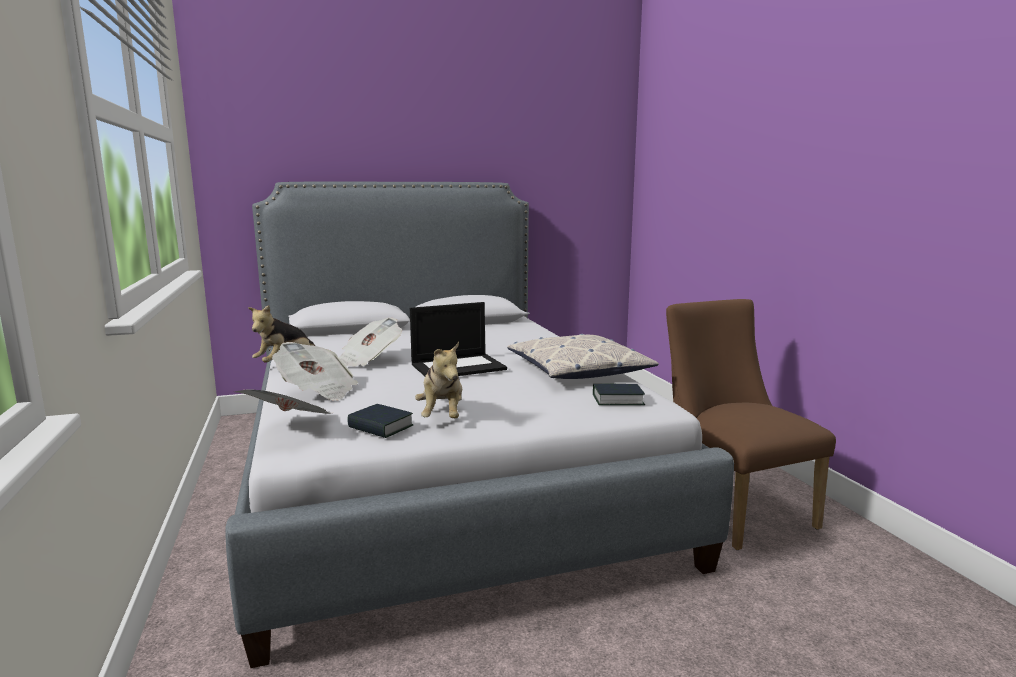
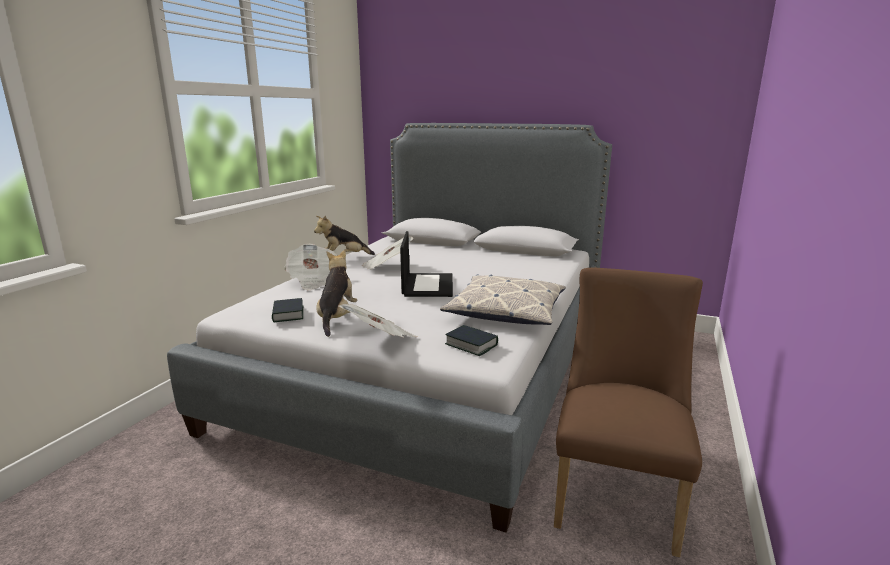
camera: 40 degrees right, 5 degrees up
newspaper [235,390,331,414] -> newspaper moved to [339,304,418,338]
laptop [410,302,507,376] -> laptop turned 105 degrees counterclockwise [400,231,453,297]
plush toy [415,342,462,418] -> plush toy turned 150 degrees clockwise [316,250,358,337]

